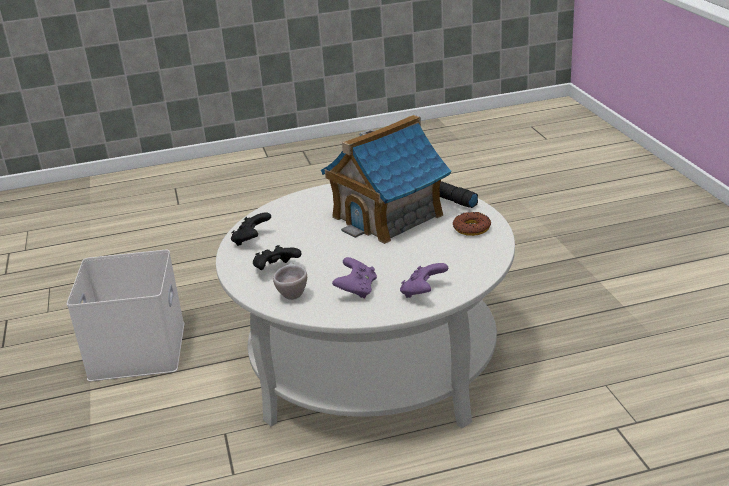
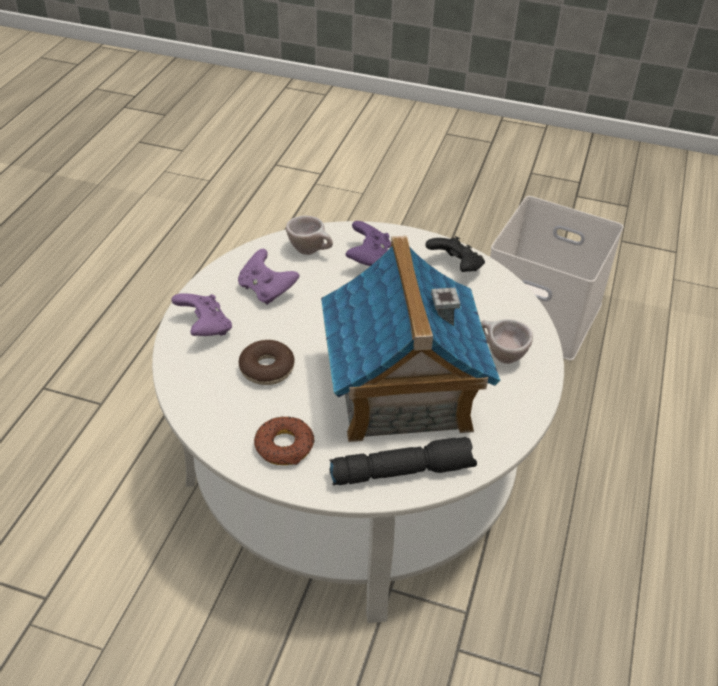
camera: 120 degrees right, 15 degrees up
black game controller [253,245,302,270] -> purple game controller [346,221,391,266]
none -> donut [239,340,295,385]
none -> beige cup [481,319,533,364]

